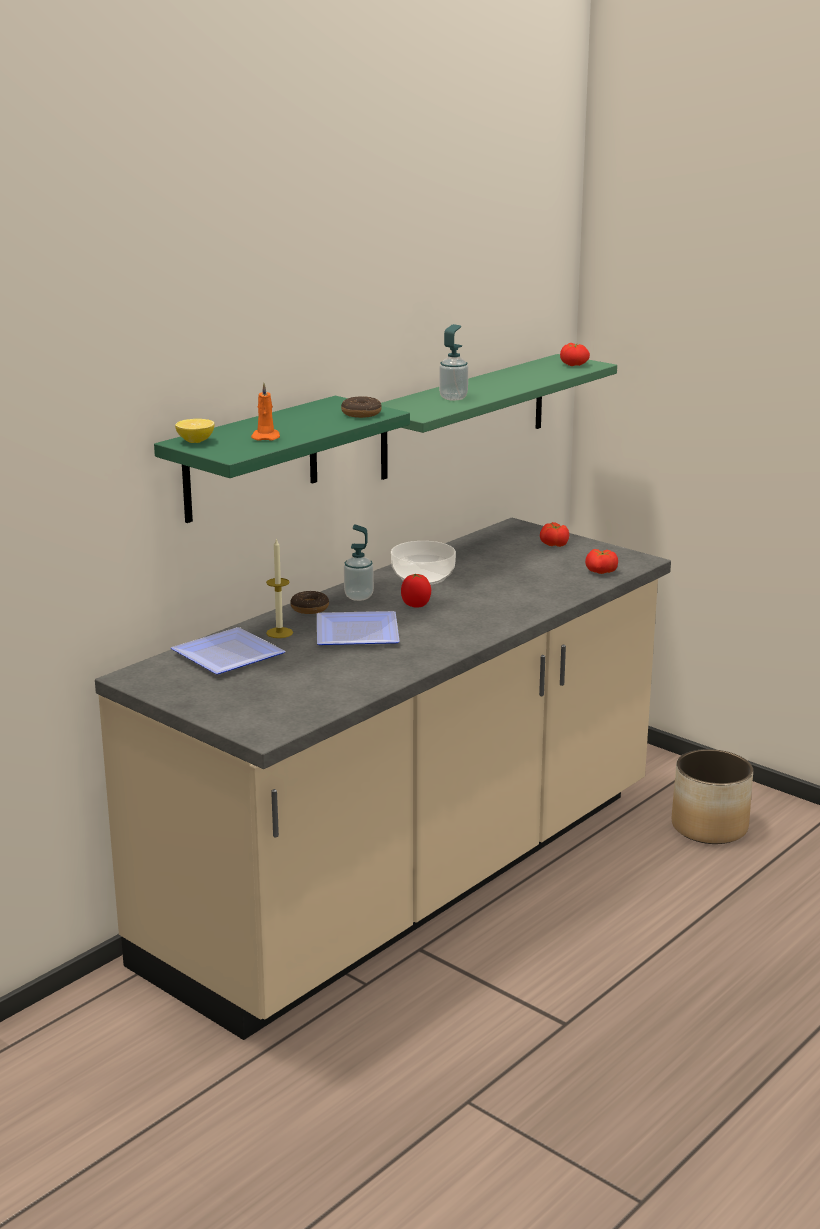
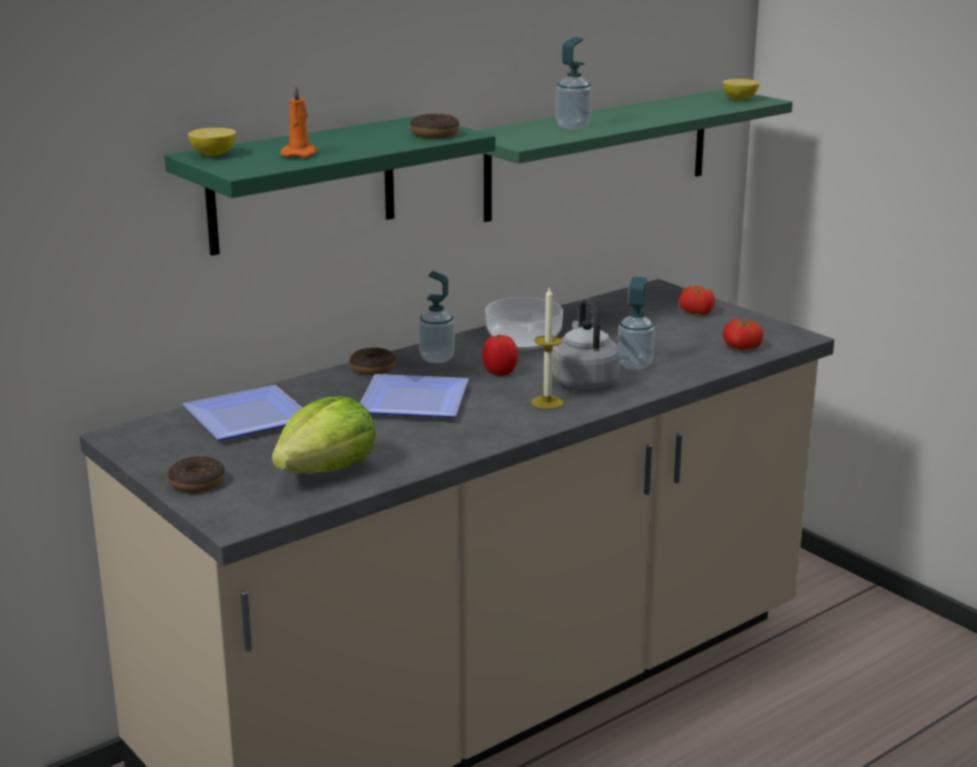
camera: 10 degrees right, 0 degrees up
candle [266,538,293,638] -> candle moved to [531,286,564,409]
tomato [560,343,590,366] -> lemon [723,79,760,101]
planter [672,749,753,844] -> none
none -> donut [168,456,225,492]
none -> lettuce [272,396,376,474]
none -> grey kettle [552,299,620,389]
none -> soap dispenser [618,277,655,370]

